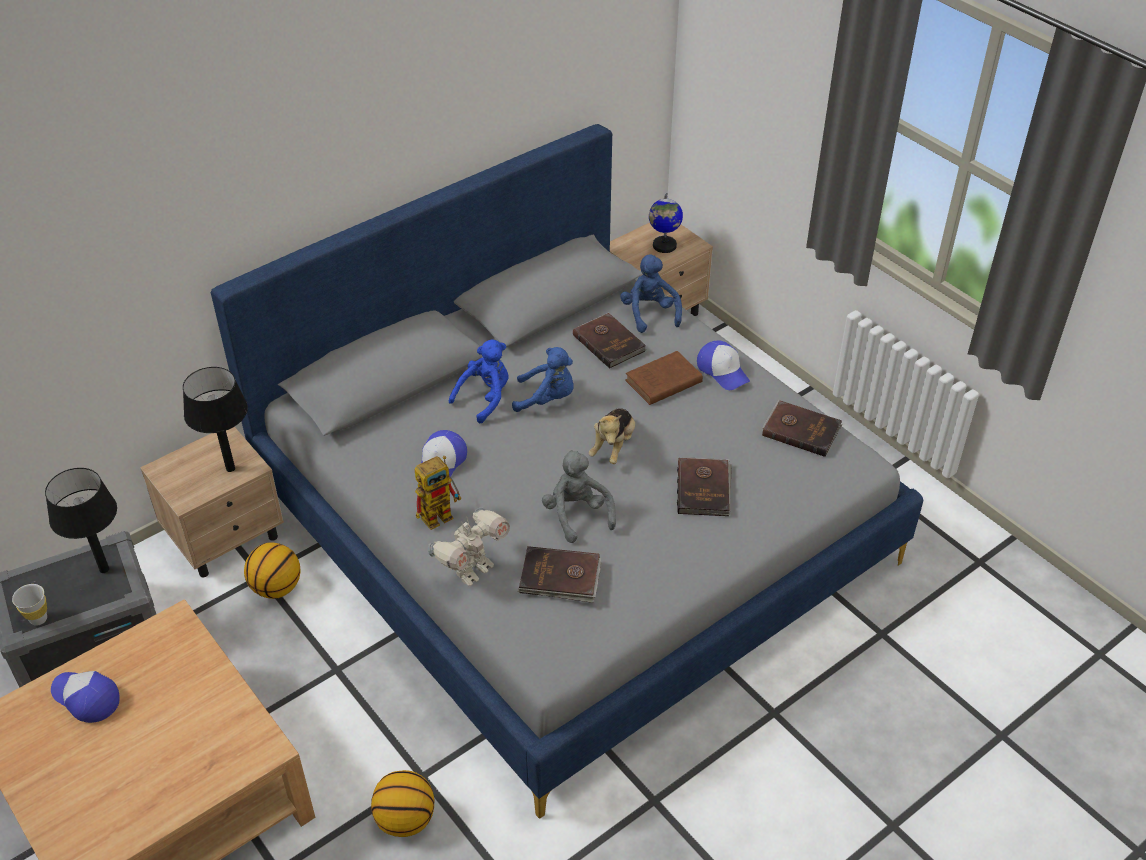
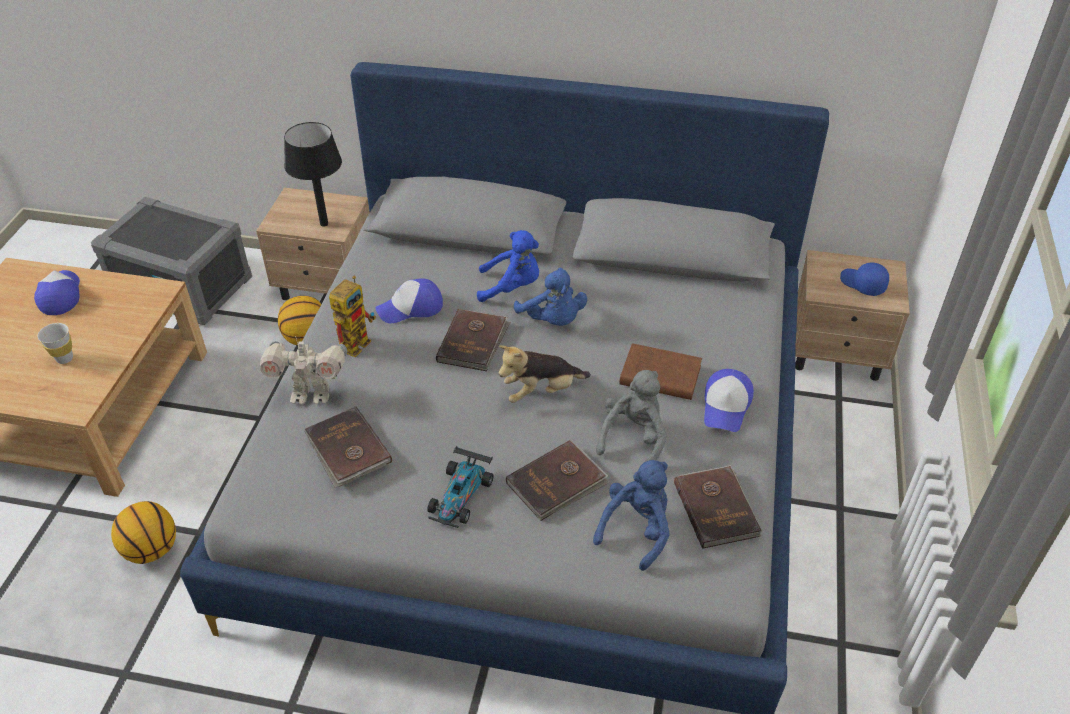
camera: 50 degrees right, 0 degrees up
white cup [12,584,47,626] -> white cup moved to [37,323,73,364]
black table lamp [45,468,117,573] -> none
toy robot [415,456,461,530] -> toy robot turned 75 degrees counterclockwise [329,276,376,357]
grey plush toy [542,450,616,543] -> grey plush toy moved to [596,370,667,462]
brown book [573,312,646,369] -> brown book moved to [436,309,510,371]
blue plush toy [620,254,682,333] -> blue plush toy moved to [593,460,670,571]
globe [649,193,683,253] -> blue cap [840,262,889,296]
none -> toy car [427,446,493,528]

